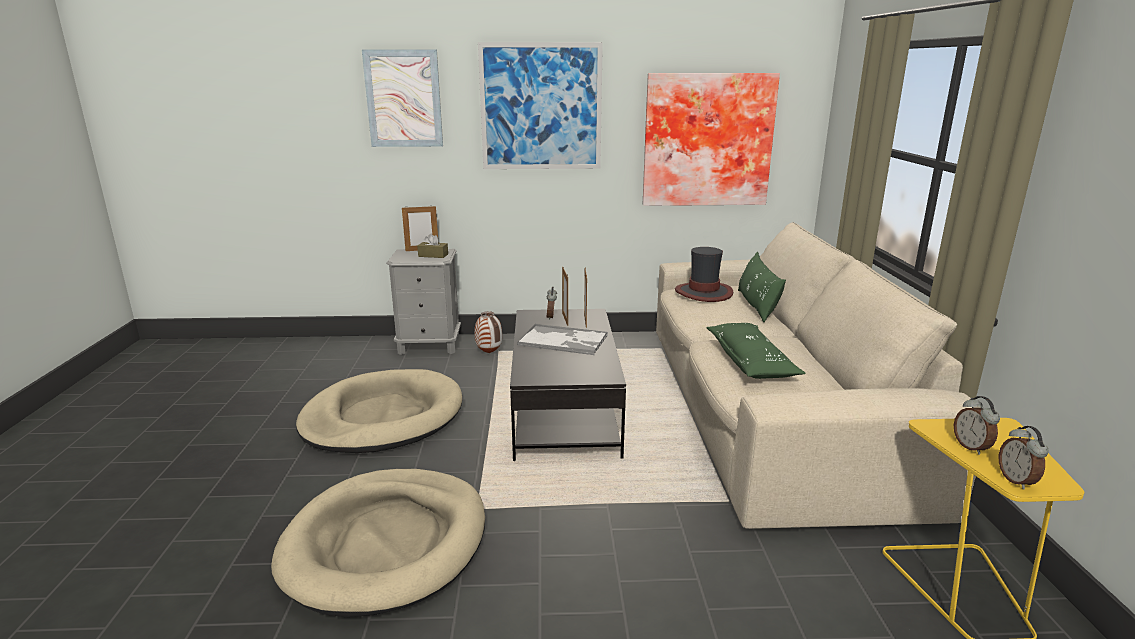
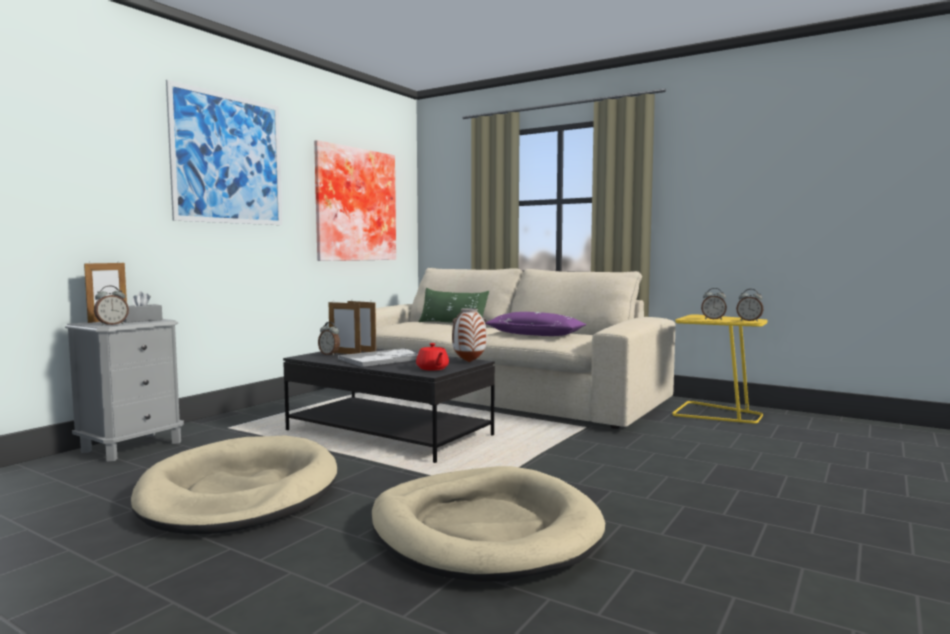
camera: 55 degrees left, 15 degrees down
picture [362,49,443,147] -> none
brown tissue box [417,234,448,258] -> grey tissue box [123,291,163,323]
vase [474,311,502,353] -> vase moved to [452,308,487,362]
hat [675,247,733,302] -> none
green pillow [706,323,805,379] -> purple pillow [485,312,586,336]
none -> alarm clock [94,286,129,326]
none -> red teapot [416,343,449,371]

